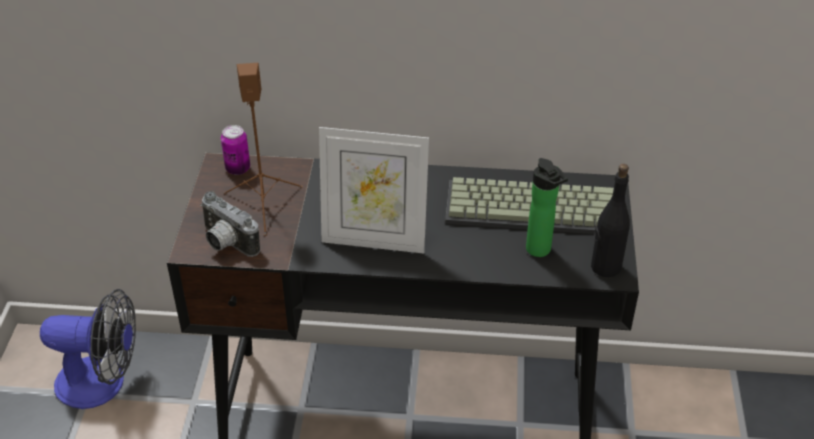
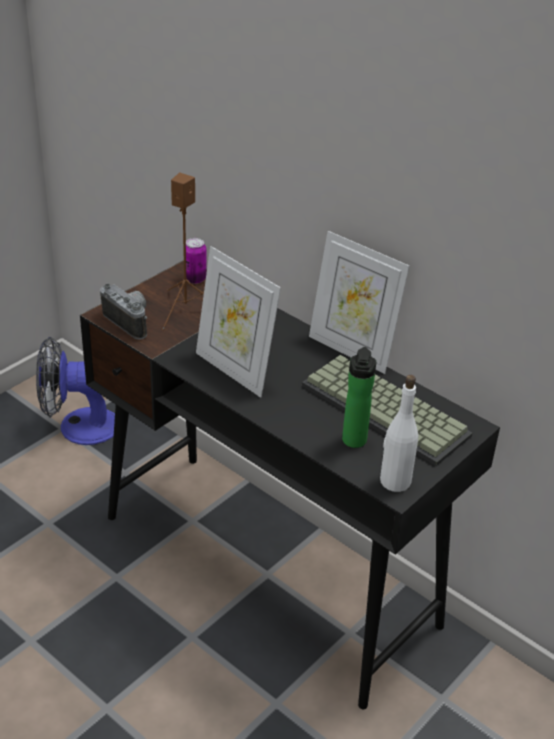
camera: 35 degrees right, 5 degrees down
fan [40,289,136,409] -> fan turned 135 degrees clockwise [36,337,115,445]
camera [200,191,260,257] -> camera turned 150 degrees clockwise [100,283,147,340]
black bottle [591,164,630,277] -> white bottle [380,375,418,492]
none -> picture frame [309,231,409,374]

